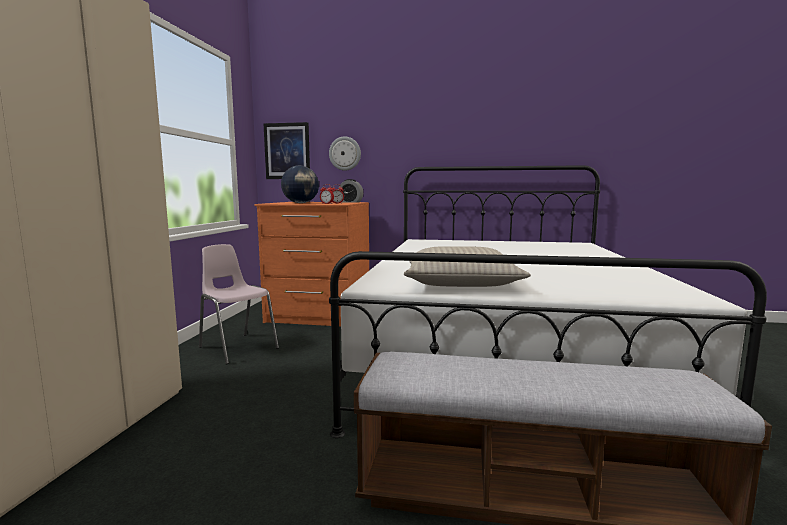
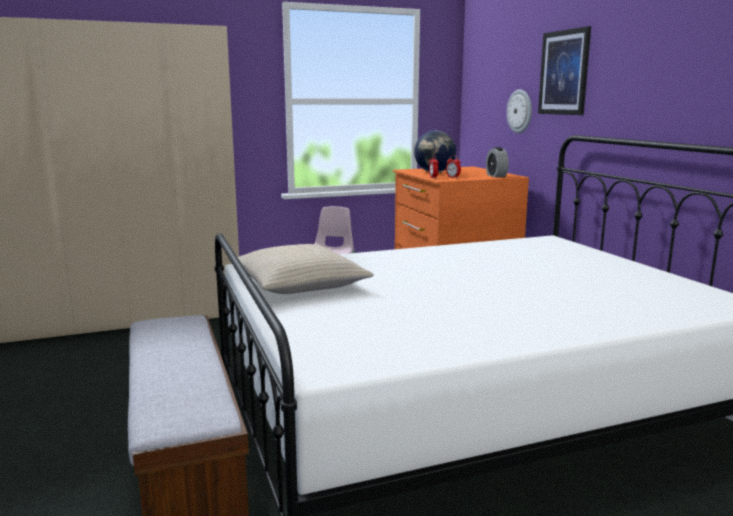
camera: 60 degrees right, 5 degrees up
picture [264,122,310,179] -> picture moved to [538,26,591,115]

